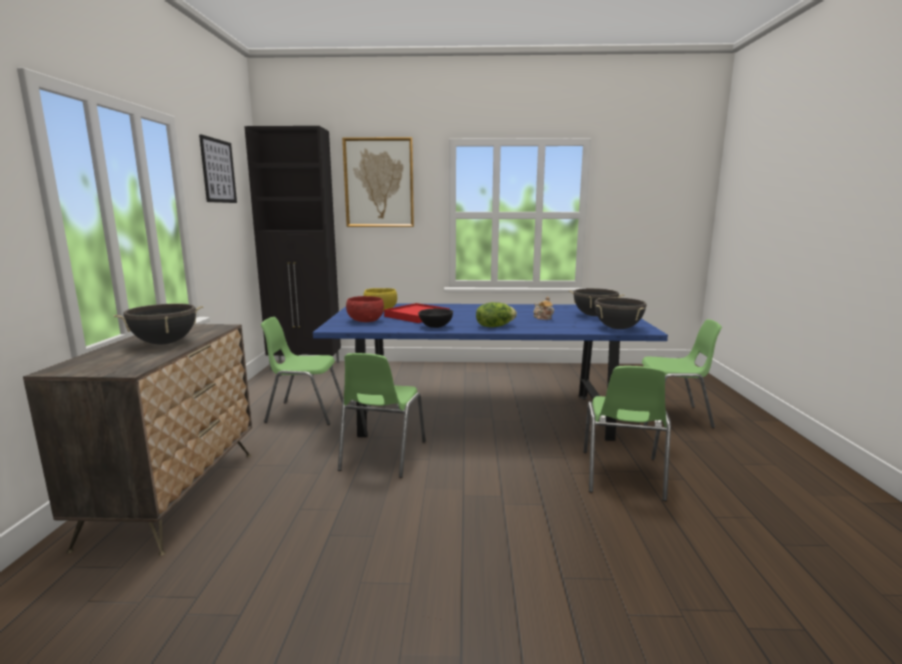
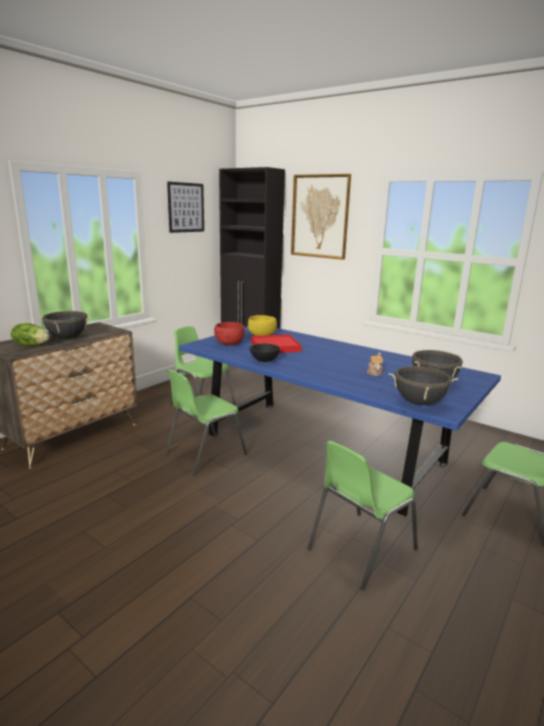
camera: 35 degrees right, 5 degrees up
lettuce [476,302,517,327] -> lettuce moved to [11,323,49,346]

